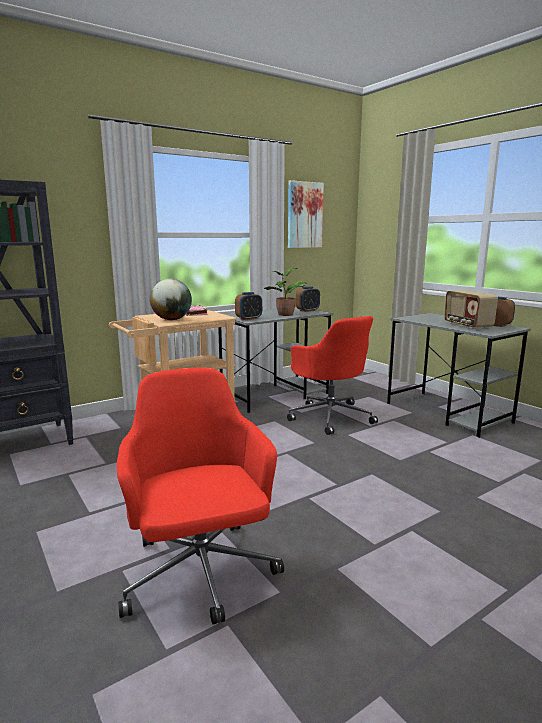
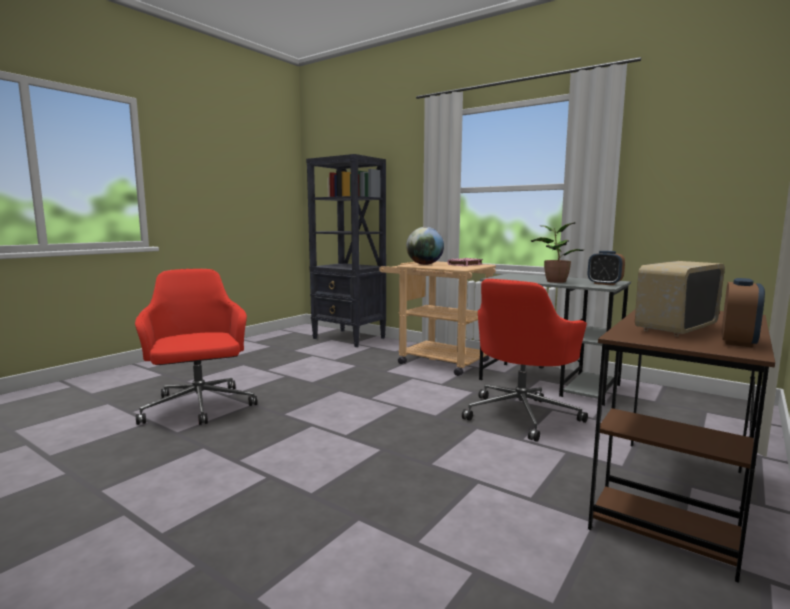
camera: 70 degrees right, 5 degrees down
red office chair [117,368,284,624] -> red office chair turned 75 degrees counterclockwise [135,269,257,425]
alarm clock [235,292,262,320] -> none
picture [288,180,324,248] -> none
grey desk [387,313,531,438] -> brown desk [588,309,775,583]

